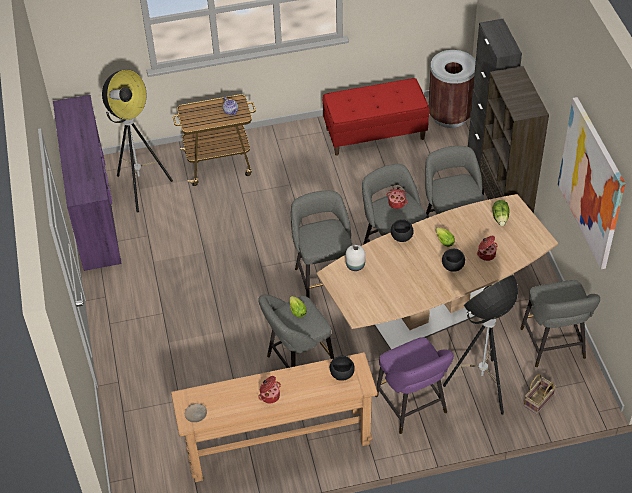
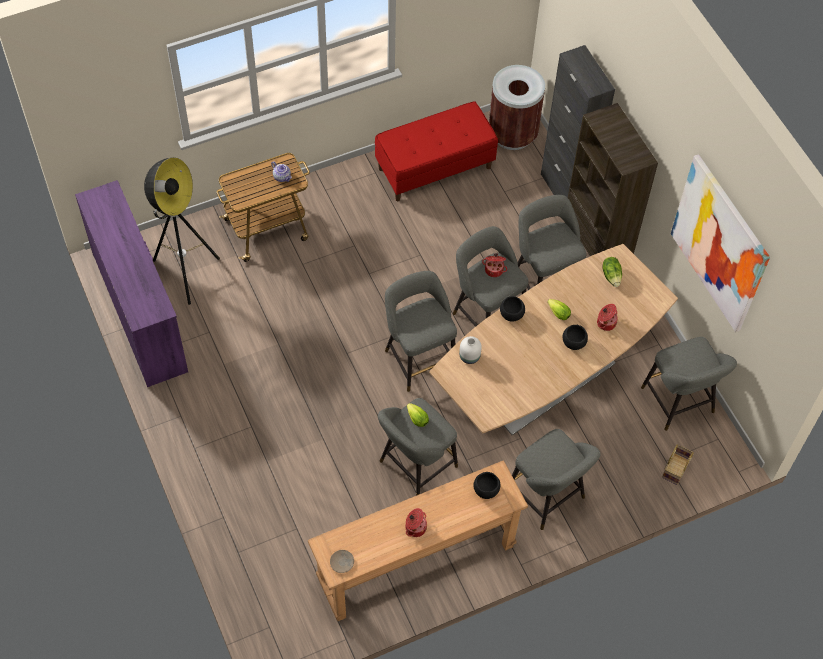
camera: 15 degrees left, 10 degrees up
purple stool [375,337,454,434] -> grey stool [512,429,601,530]
floor lamp [443,275,518,415] -> none

